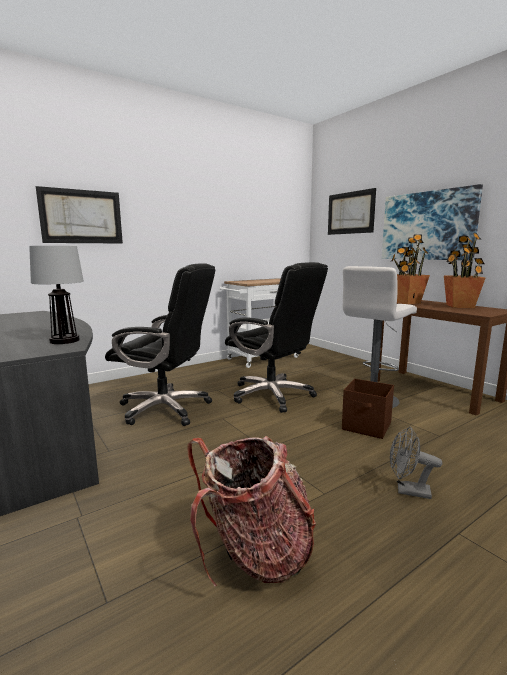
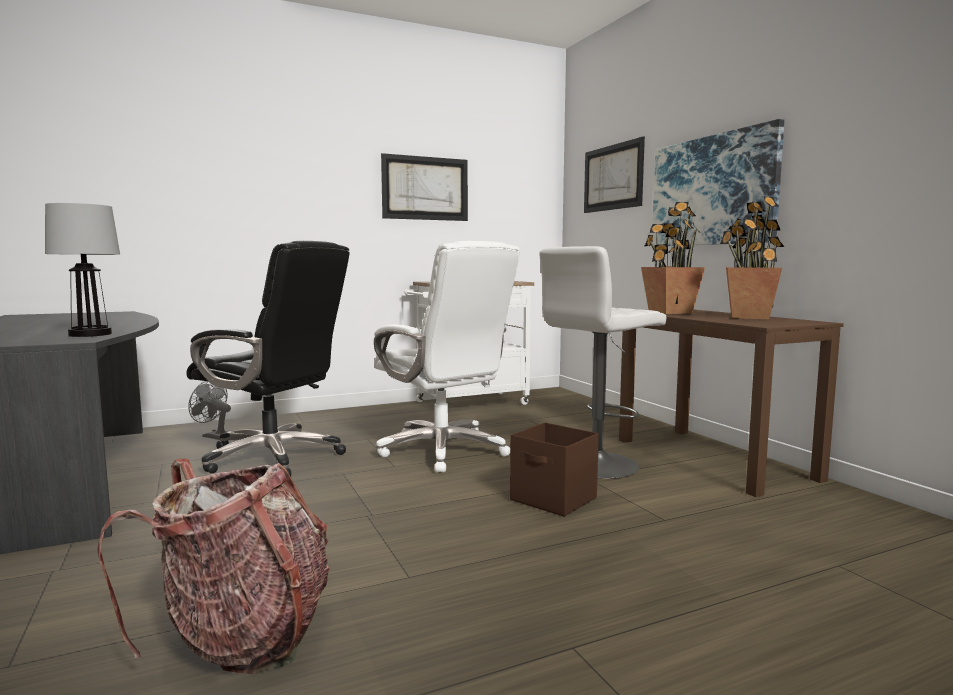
camera: 10 degrees right, 5 degrees down
picture [36,186,123,243] -> picture moved to [381,153,468,221]
black office chair [225,262,328,413] -> white office chair [374,241,520,473]
grey fan [390,427,442,499] -> grey fan moved to [188,381,231,440]

